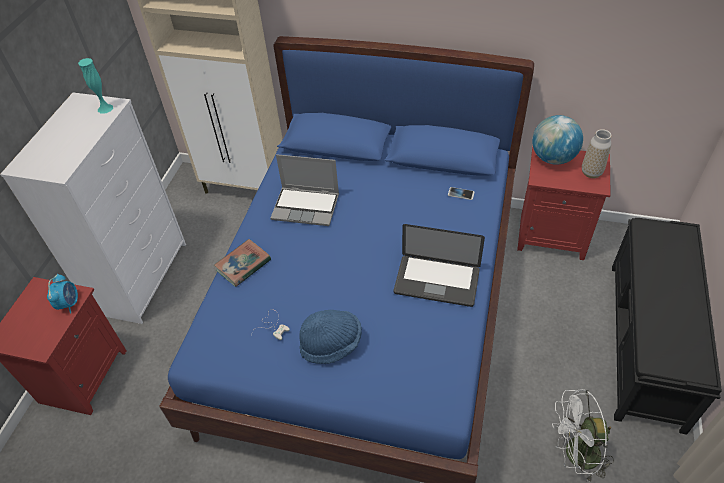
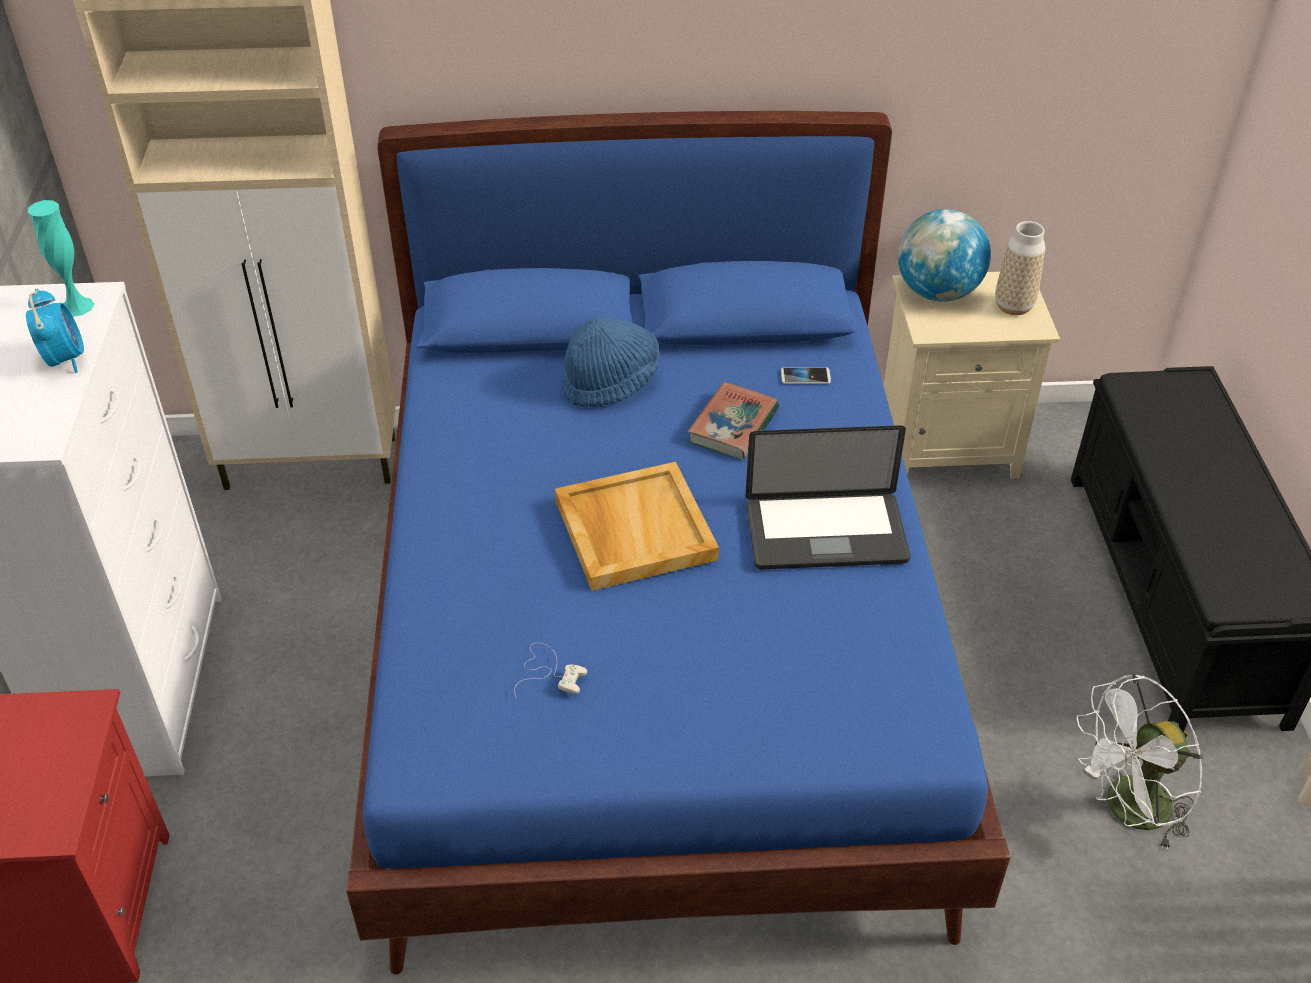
camera: 20 degrees left, 5 degrees down
alarm clock [47,274,78,313] -> alarm clock moved to [26,289,84,373]
book [214,239,271,287] -> book moved to [687,382,779,460]
laptop [271,154,339,226] -> none
blue hat [299,310,362,364] -> blue hat moved to [562,316,660,407]
red nightstand [517,146,611,260] -> beige nightstand [884,272,1060,479]
none -> beige tray [555,462,719,591]

